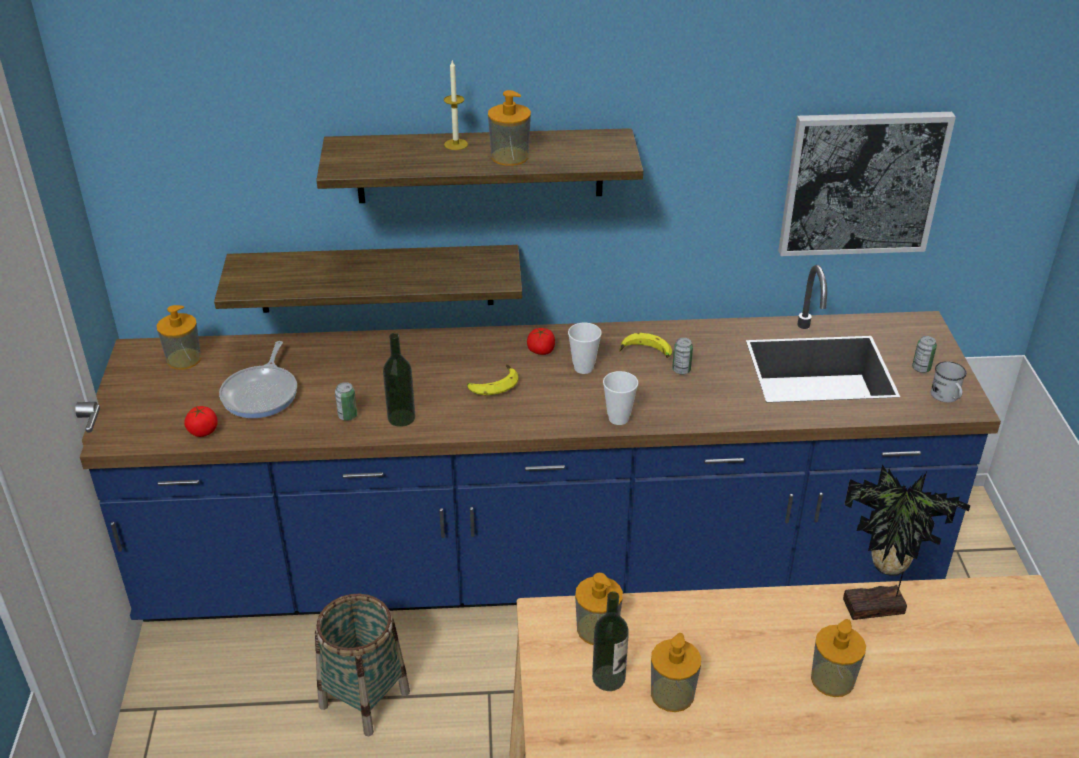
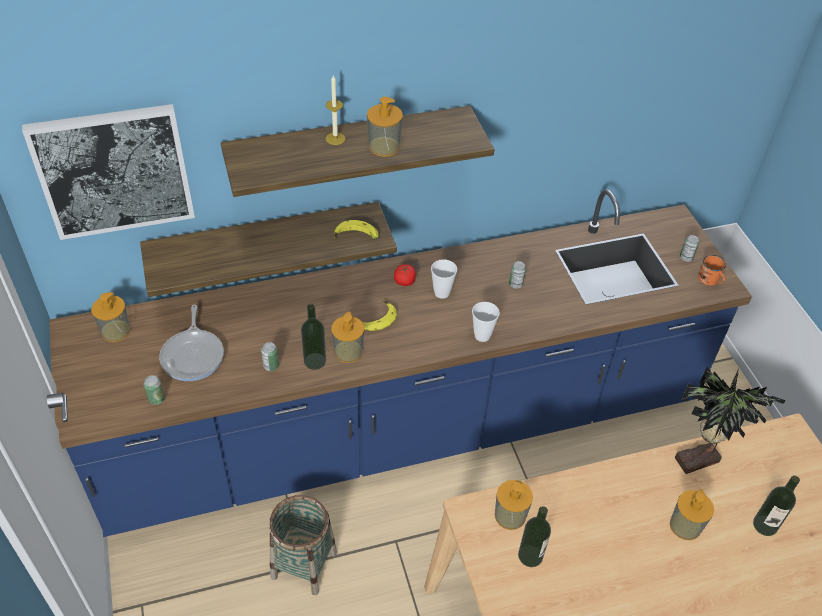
camera: 15 degrees left, 10 degrees up
tomato [184,406,218,437] -> can [144,375,165,405]
banana [619,333,672,358] -> banana moved to [334,220,378,240]
soap dispenser [651,633,701,712] -> soap dispenser moved to [331,311,364,363]
picture [778,112,956,256] -> picture moved to [22,104,195,240]
white mug [931,361,967,403] -> orange mug [698,255,726,286]
none -> bottle [753,475,800,536]

